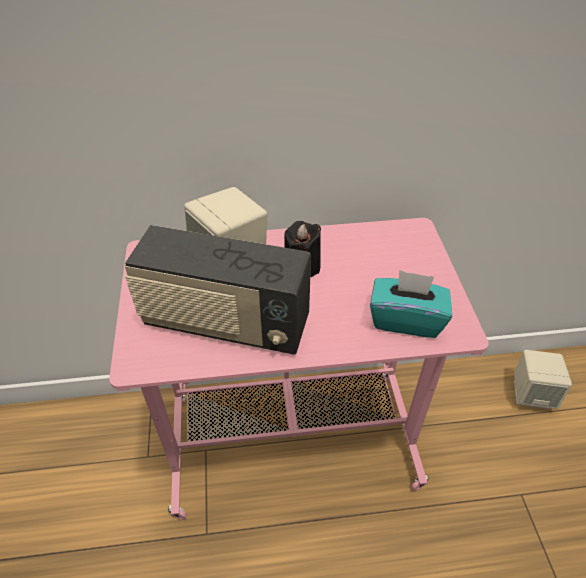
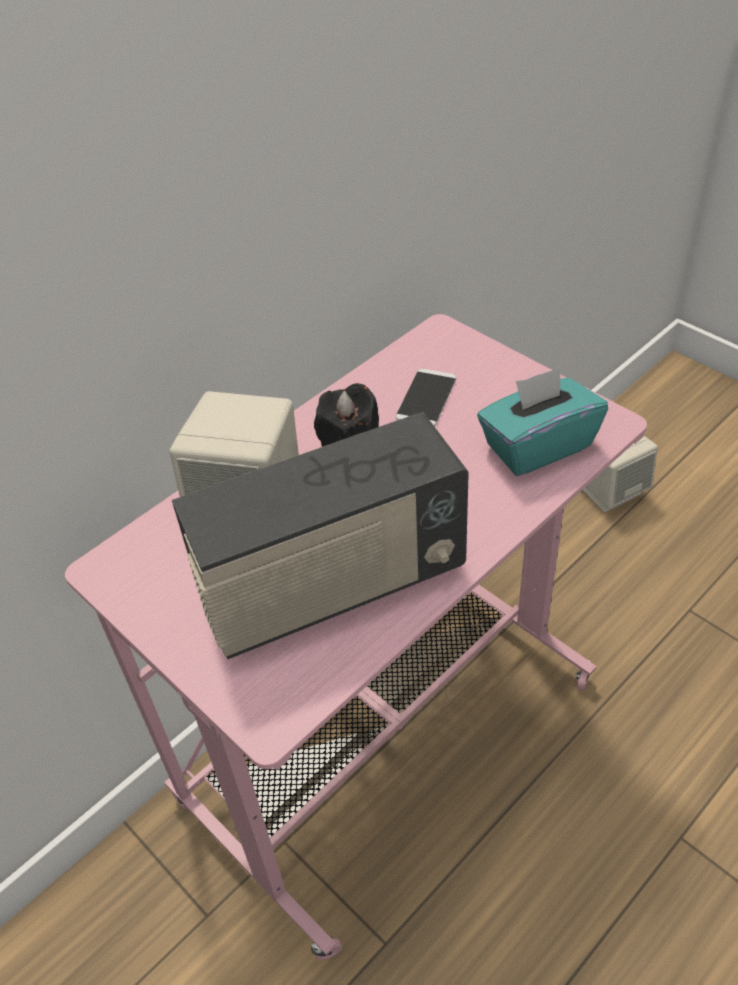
camera: 35 degrees left, 0 degrees up
none -> phone [396,369,456,426]

